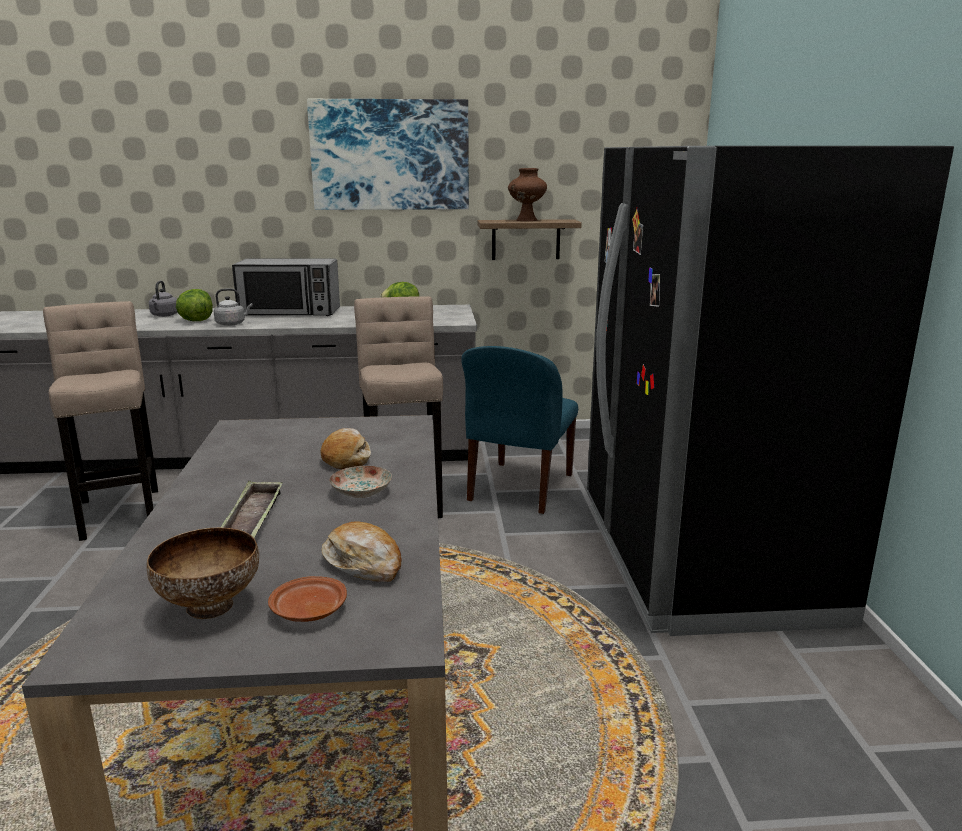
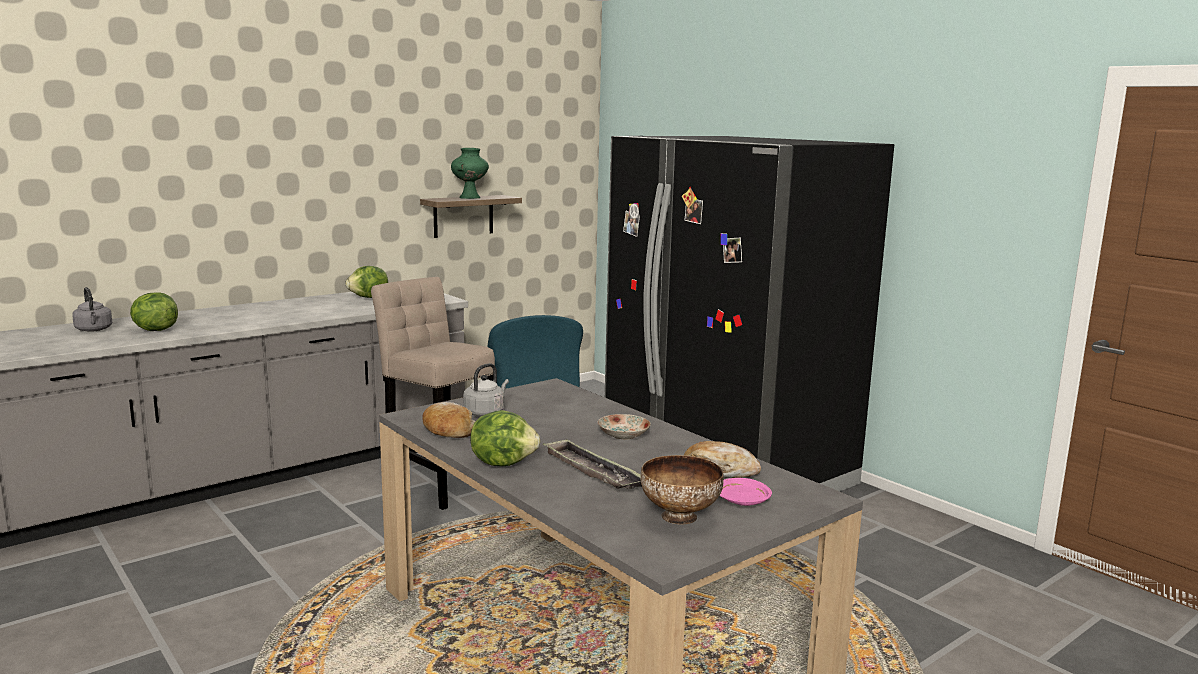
camera: 35 degrees left, 5 degrees down
beige stool [43,301,158,541] -> none
grey kettle [214,288,253,326] -> grey kettle moved to [463,363,509,416]
microwave [232,258,340,316] -> none
brown plate [268,576,347,622] -> pink plate [719,478,772,506]
picture [307,99,469,210] -> none
bread [321,428,371,469] -> bread moved to [422,402,475,438]
brown vase [508,168,547,221] -> green vase [451,148,489,199]
none -> lettuce [470,410,540,466]

